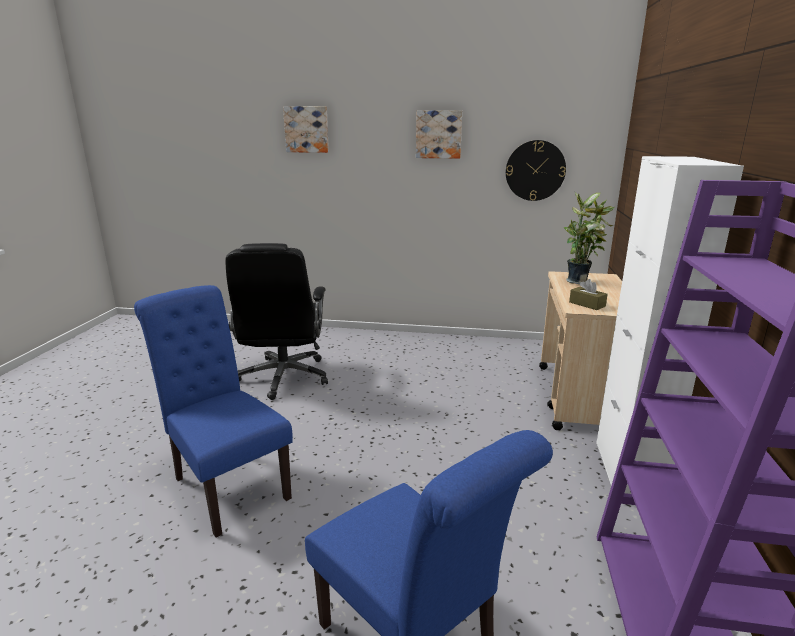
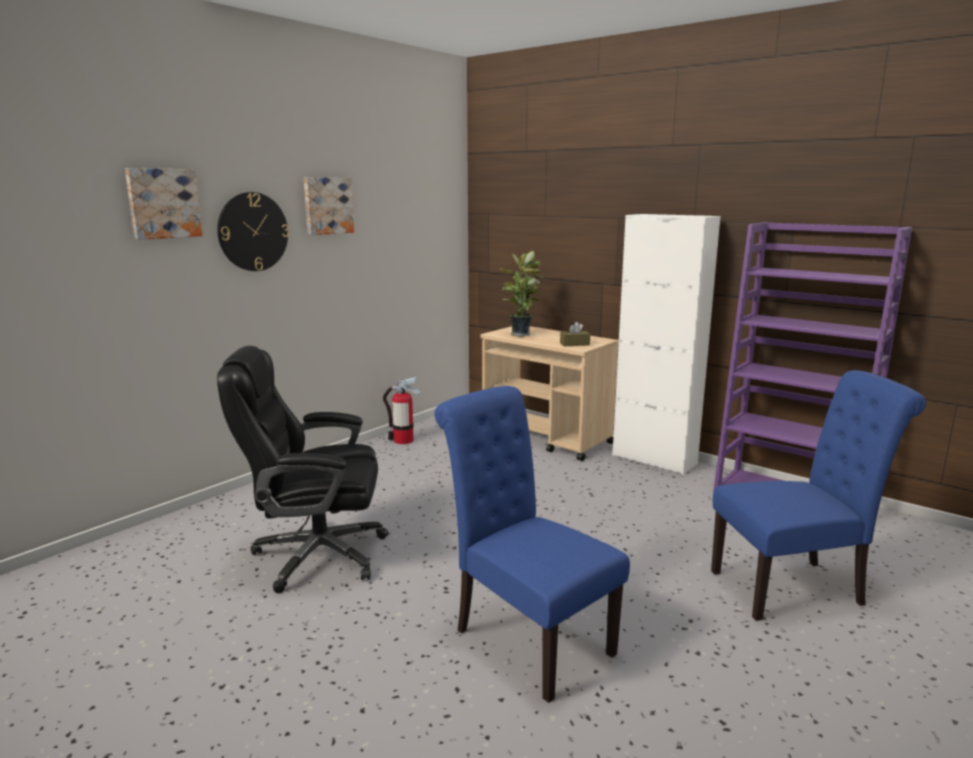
camera: 60 degrees left, 5 degrees down
blue chair [134,285,293,538] -> blue chair turned 60 degrees clockwise [435,386,630,703]
black office chair [225,243,328,400] -> black office chair turned 150 degrees clockwise [217,346,389,593]
wall clock [506,140,566,201] -> wall clock moved to [217,192,289,271]
none -> fire extinguisher [383,377,420,444]

